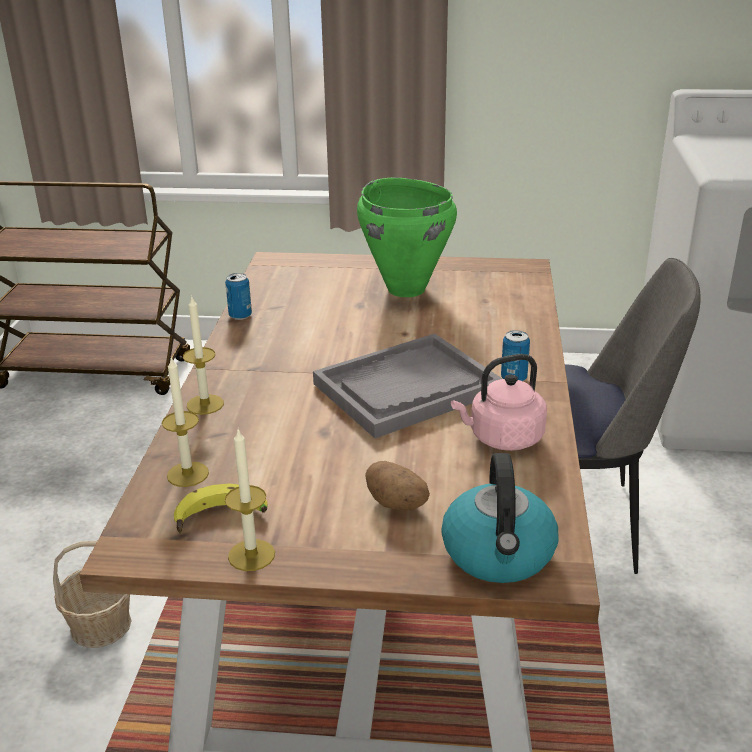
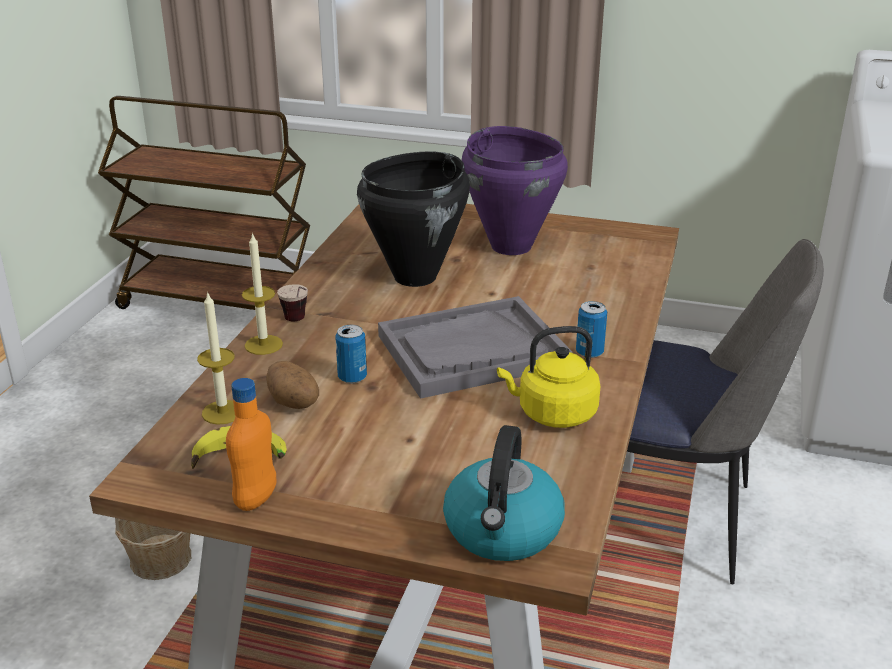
camera: 10 degrees right, 0 degrees up
can [225,273,252,320] -> can moved to [335,324,367,384]
candle [225,429,275,571] -> orange bottle [226,378,276,511]
green cooking pot [357,178,457,297] -> purple cooking pot [462,126,568,255]
potato [365,461,430,510] -> potato moved to [266,361,319,409]
pink kettle [451,354,547,451] -> yellow kettle [497,326,600,428]
none -> cup [277,284,308,321]
none -> black cooking pot [357,151,470,287]

